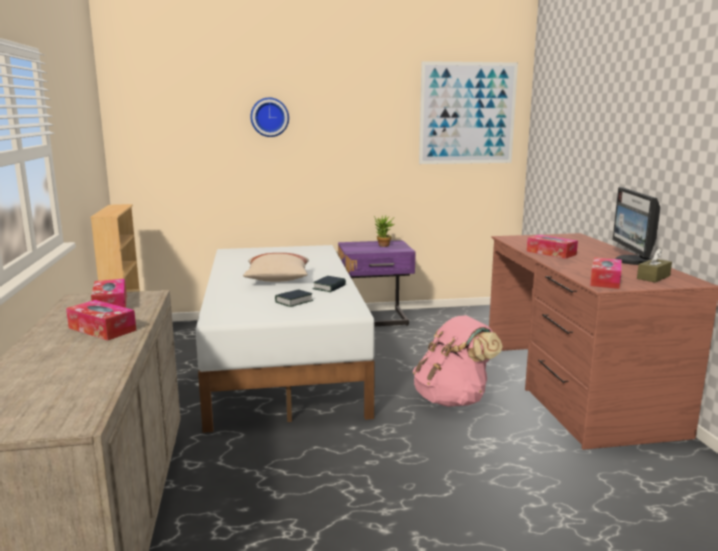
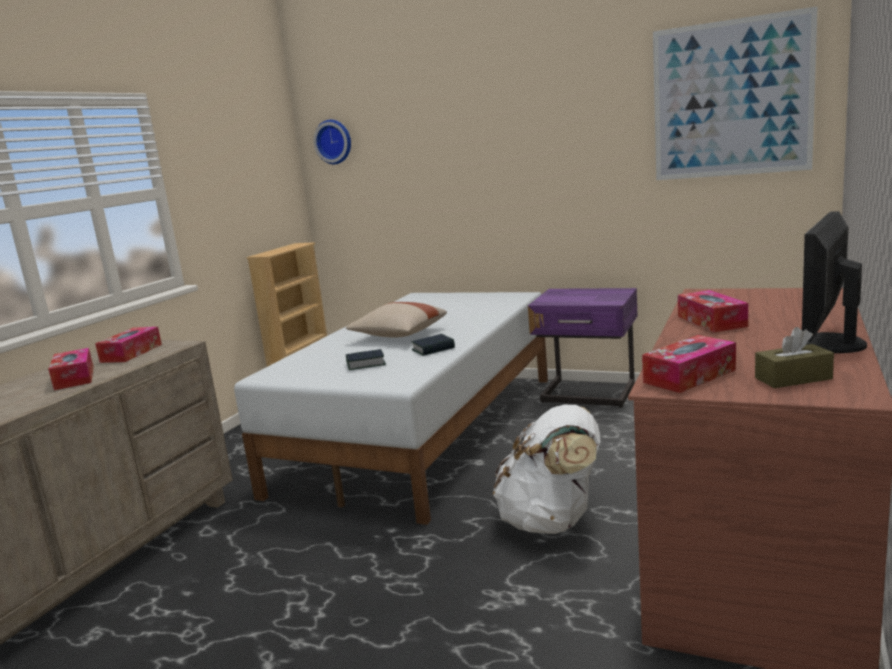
camera: 35 degrees right, 0 degrees up
wall clock [250,98,289,137] -> wall clock moved to [313,120,351,164]
potted plant [374,215,395,247] -> none
pink backpack [413,315,503,407] -> white backpack [493,404,601,534]

